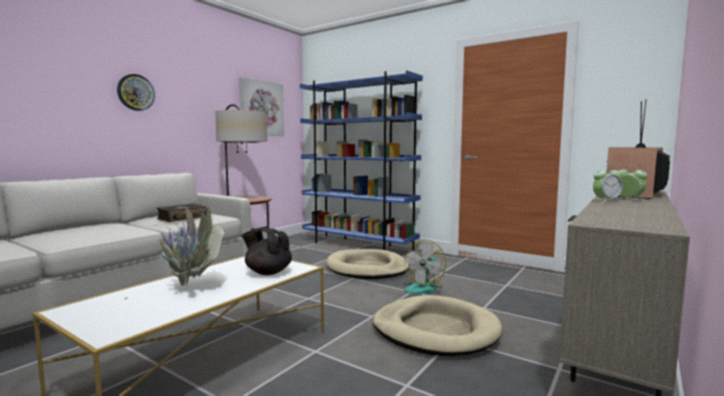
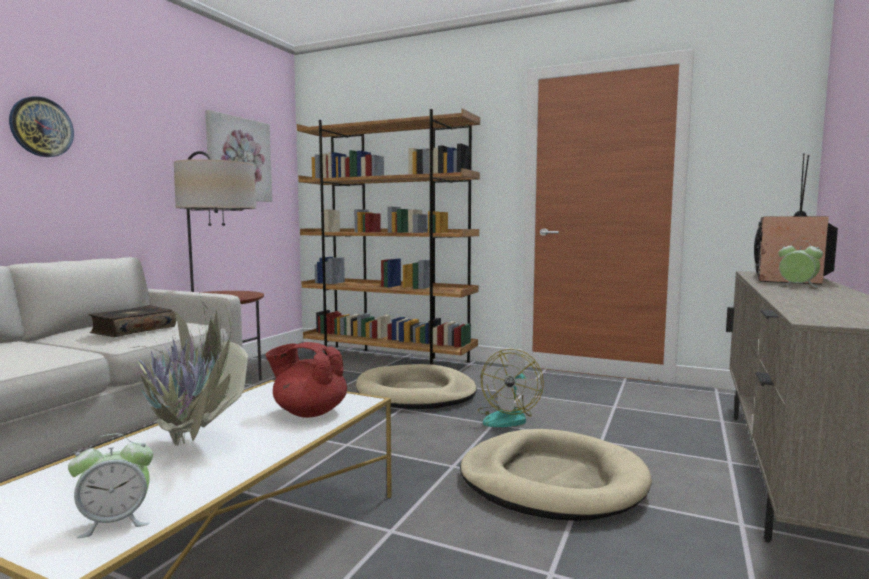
camera: 10 degrees left, 0 degrees up
black teapot [242,228,292,275] -> red teapot [265,342,347,418]
blue bookcase [300,70,423,250] -> brown bookcase [297,108,480,365]
alarm clock [593,166,623,203] -> alarm clock moved to [68,434,153,538]

